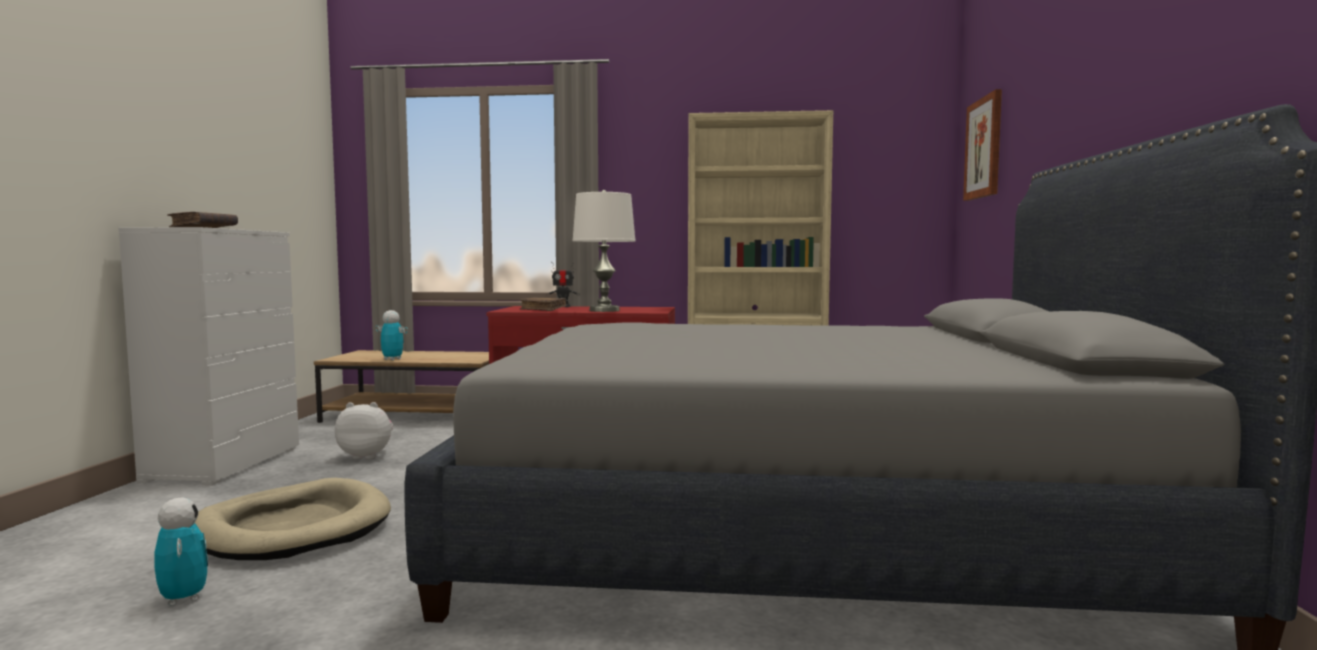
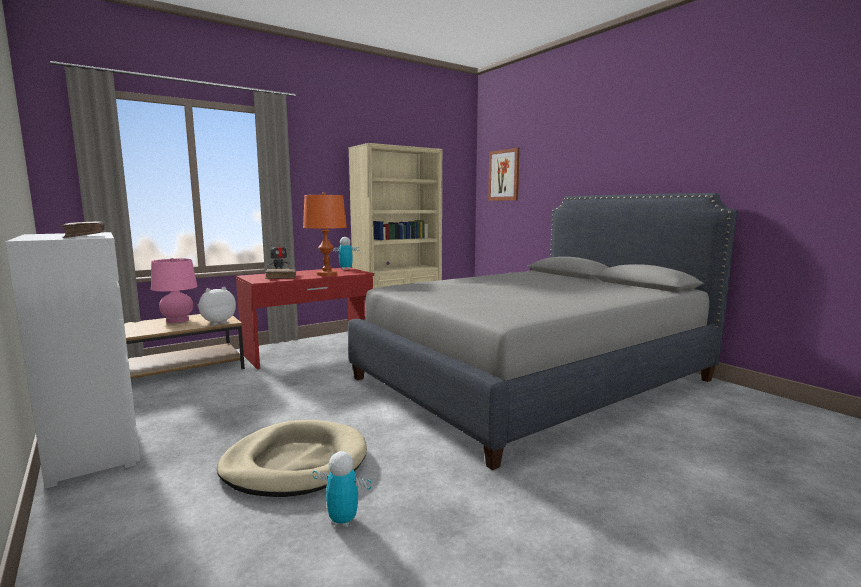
camera: 40 degrees left, 5 degrees up
plush toy [335,402,393,459] -> plush toy moved to [198,287,236,325]
toy robot [376,310,408,360] -> toy robot moved to [332,237,359,270]
white table lamp [572,190,636,312] -> orange table lamp [303,192,347,276]
none -> pink table lamp [151,258,197,323]

